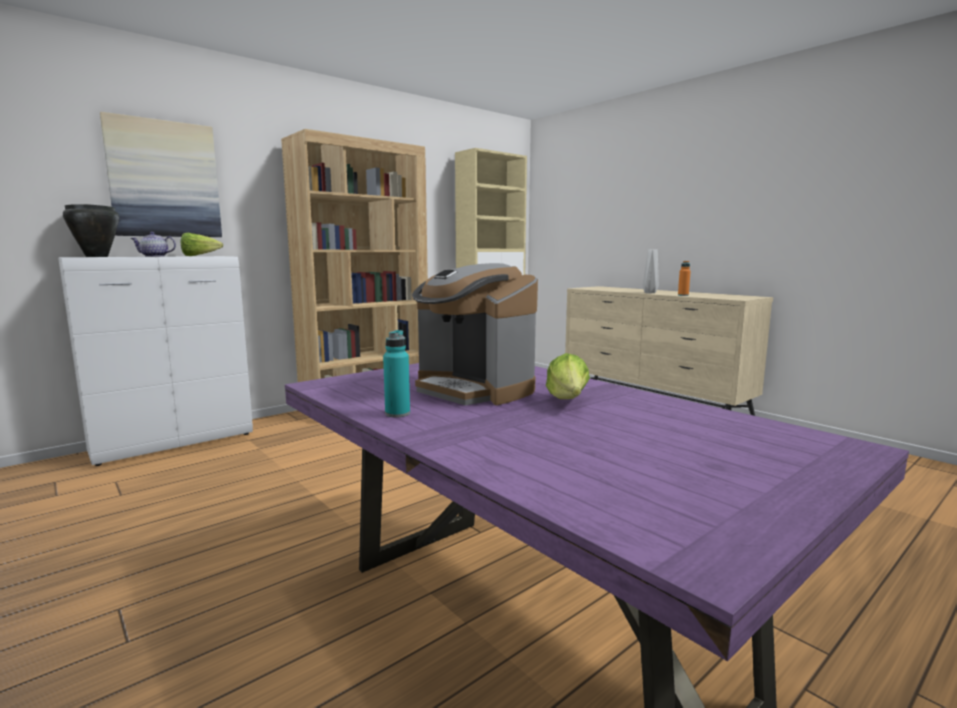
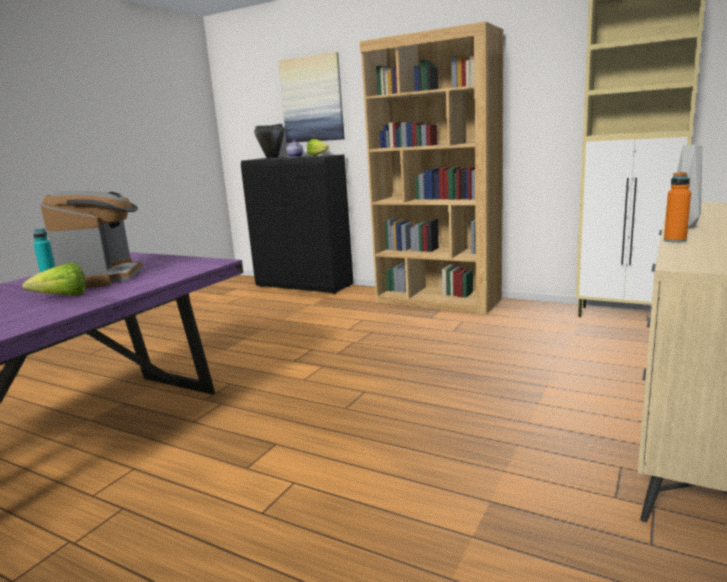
camera: 70 degrees right, 5 degrees up
white cabinet [58,256,253,466] -> black cabinet [241,155,354,294]
coffee machine [412,263,538,405] -> coffee machine turned 150 degrees clockwise [41,191,142,288]

